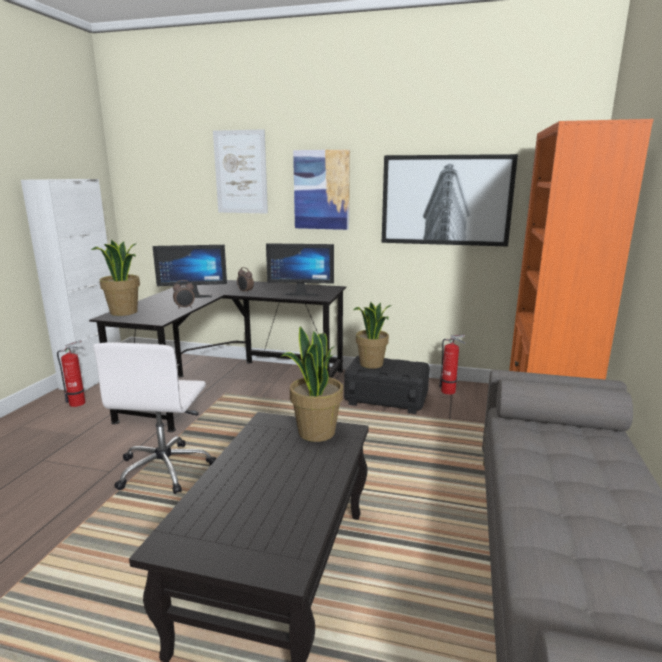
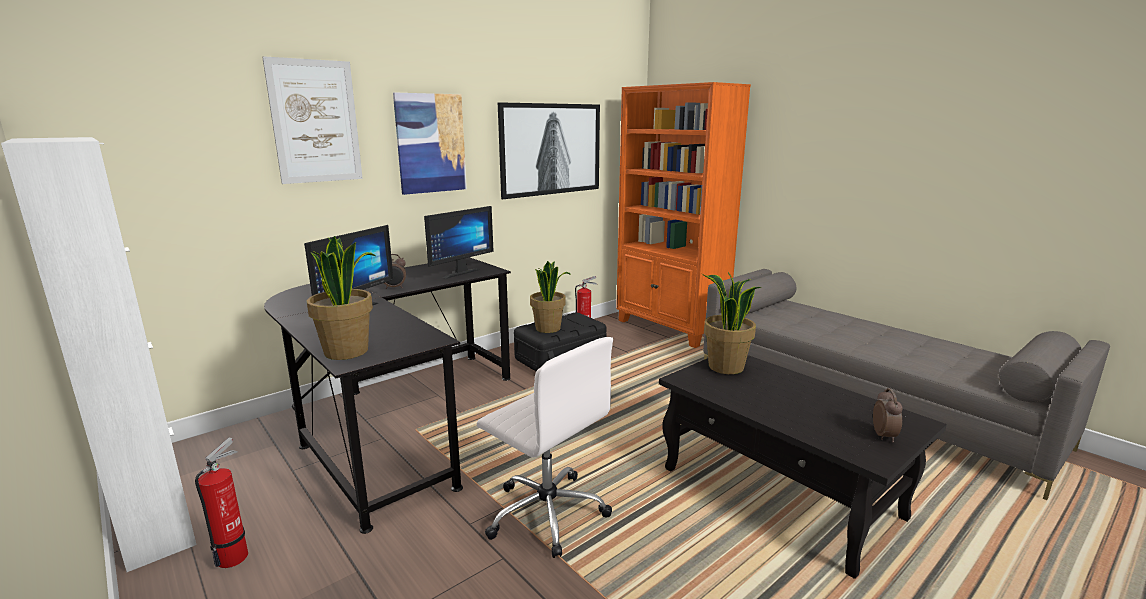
camera: 55 degrees left, 0 degrees up
alarm clock [173,280,195,309] -> alarm clock moved to [873,388,902,443]

